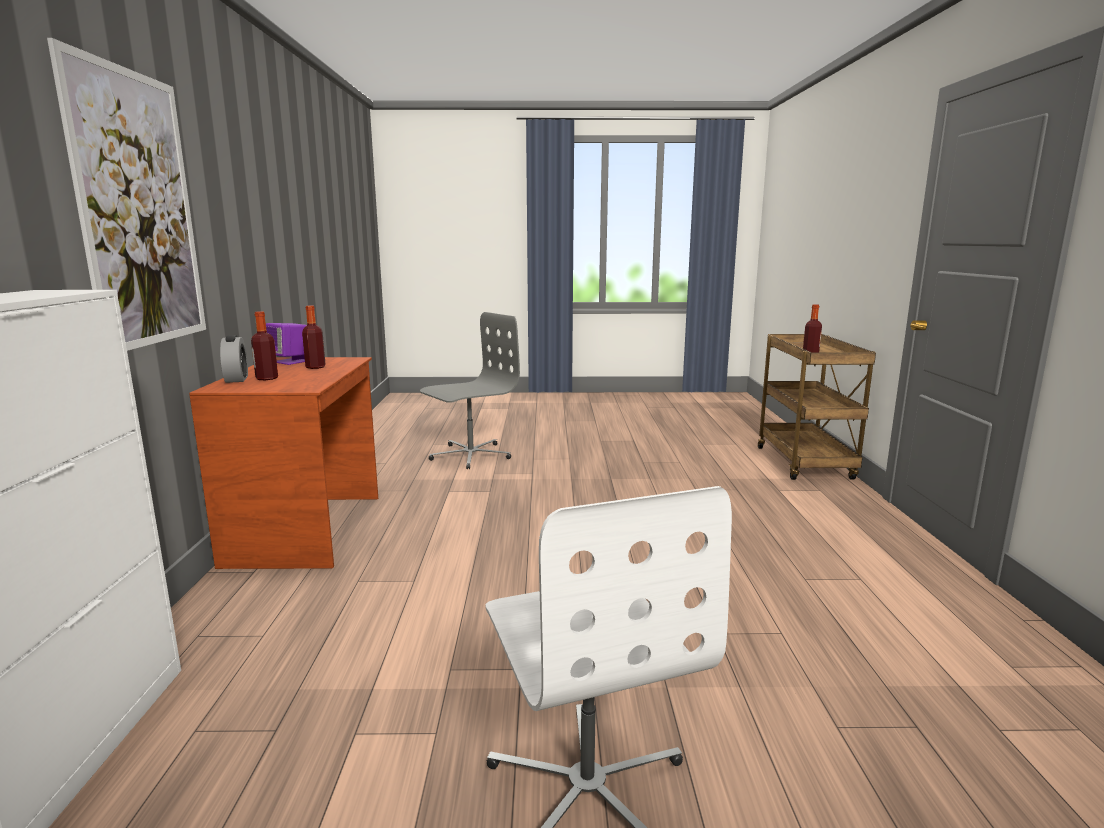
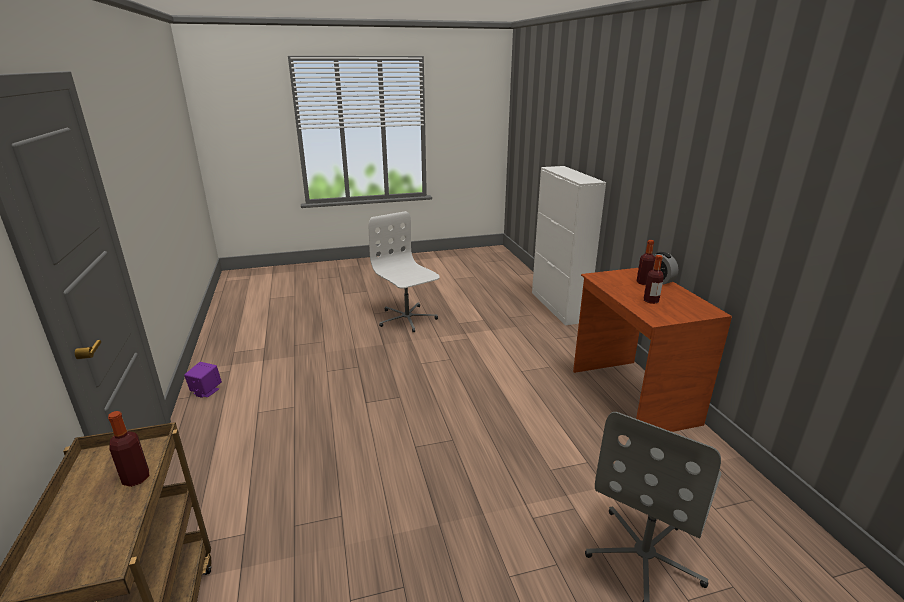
camera: 165 degrees right, 10 degrees up
picture [47,38,206,351] -> none
purple speaker [266,323,307,365] -> purple speaker moved to [184,362,222,398]

